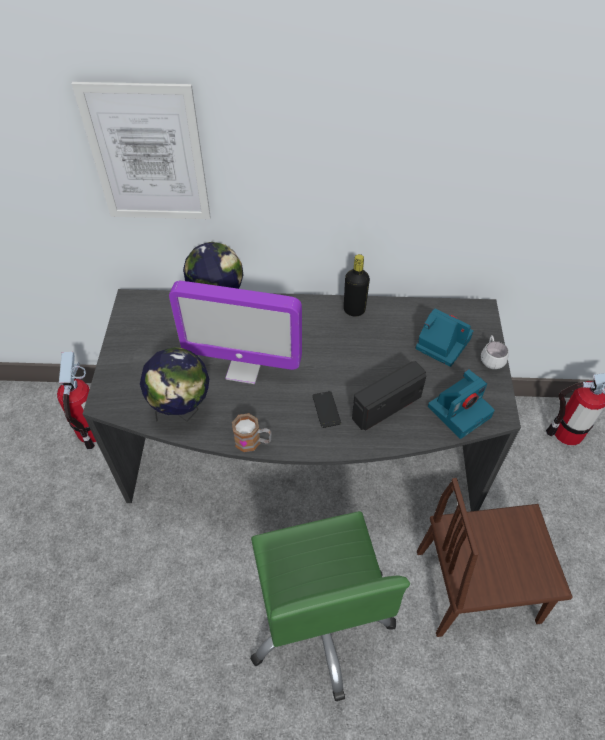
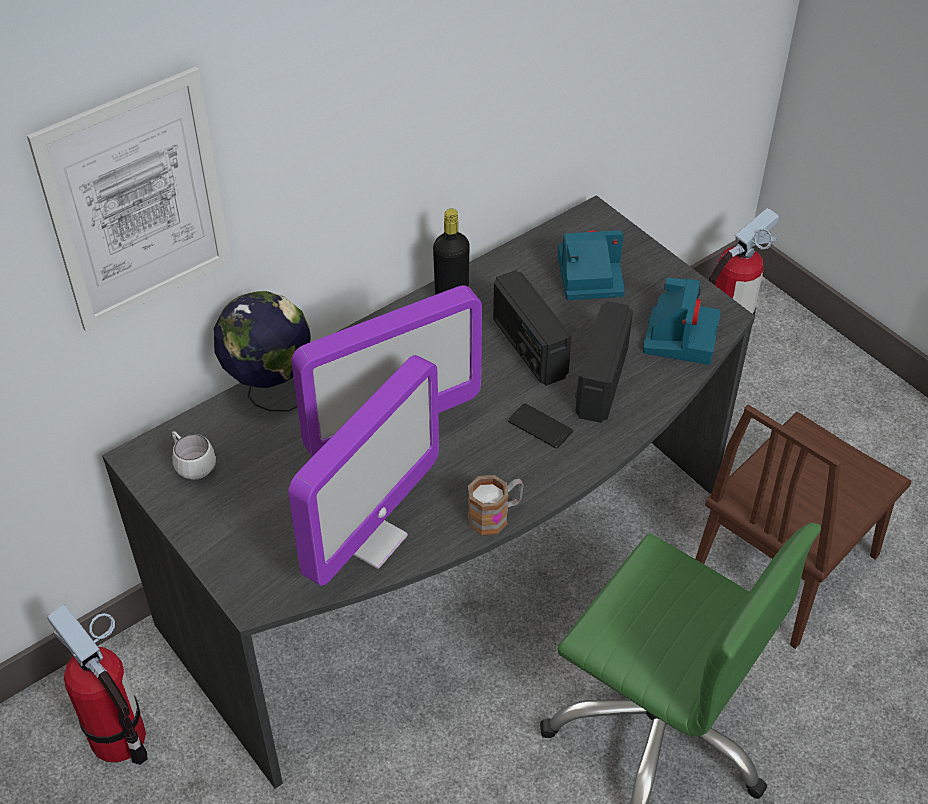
camera: 40 degrees left, 5 degrees down
globe [140,347,209,422] -> monitor [288,355,439,586]
white mug [481,335,509,369] -> white mug moved to [172,431,216,480]
none -> radio [493,270,572,386]

